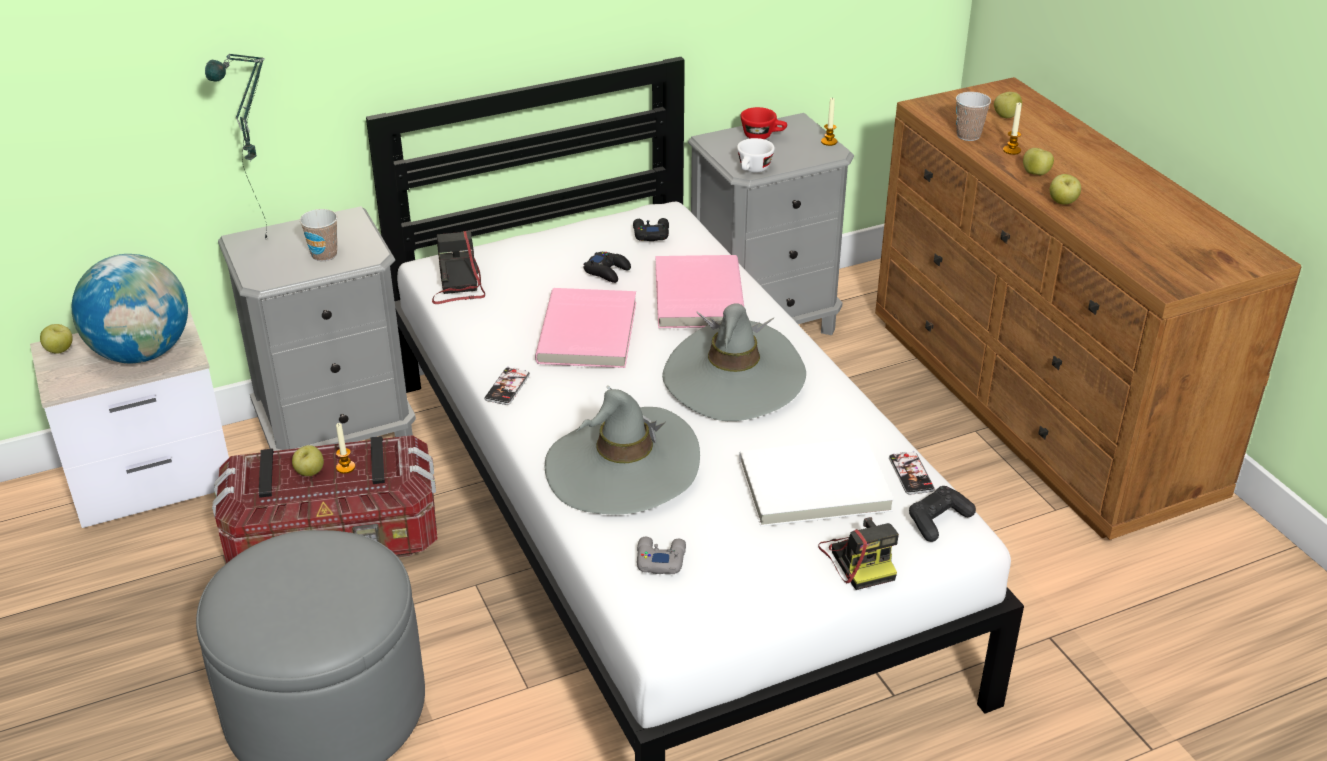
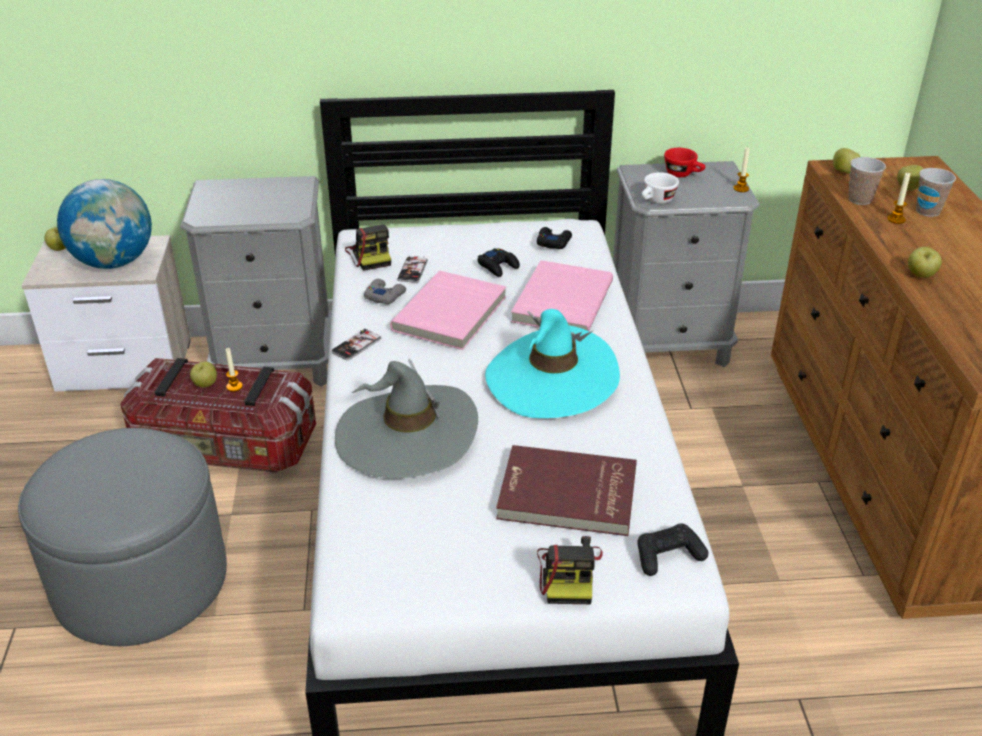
camera: 20 degrees right, 0 degrees up
table lamp [205,54,267,238] -> none
cup [300,209,338,261] -> cup moved to [916,168,956,217]
camera [432,231,485,304] -> camera turned 150 degrees clockwise [345,225,391,271]
grey game controller [637,537,686,574] -> grey game controller moved to [364,279,406,304]
grey hat [662,303,806,421] -> turquoise hat [485,309,620,418]
white book [739,438,894,527] -> red book [496,445,637,536]
phone [889,451,935,495] -> phone moved to [397,255,428,283]
apple [1023,148,1054,175] -> apple moved to [833,148,860,174]

